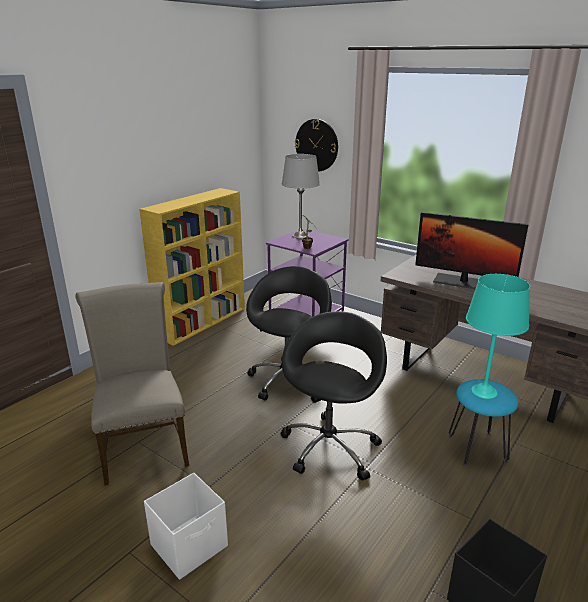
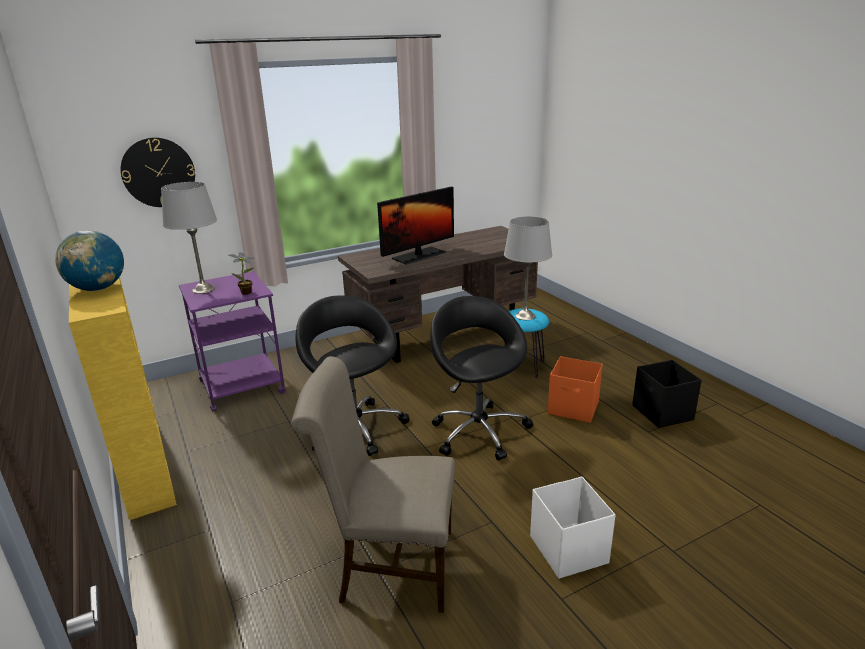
camera: 65 degrees left, 0 degrees up
turquoise table lamp [466,274,530,399] -> grey table lamp [504,216,552,320]
none -> globe [55,231,124,291]
none -> orange storage box [548,356,603,423]

